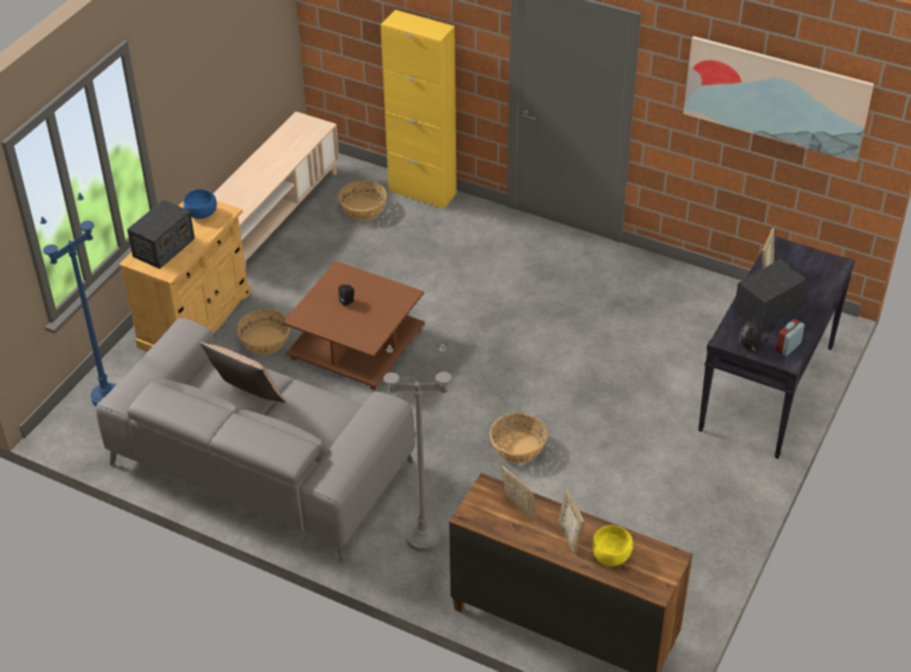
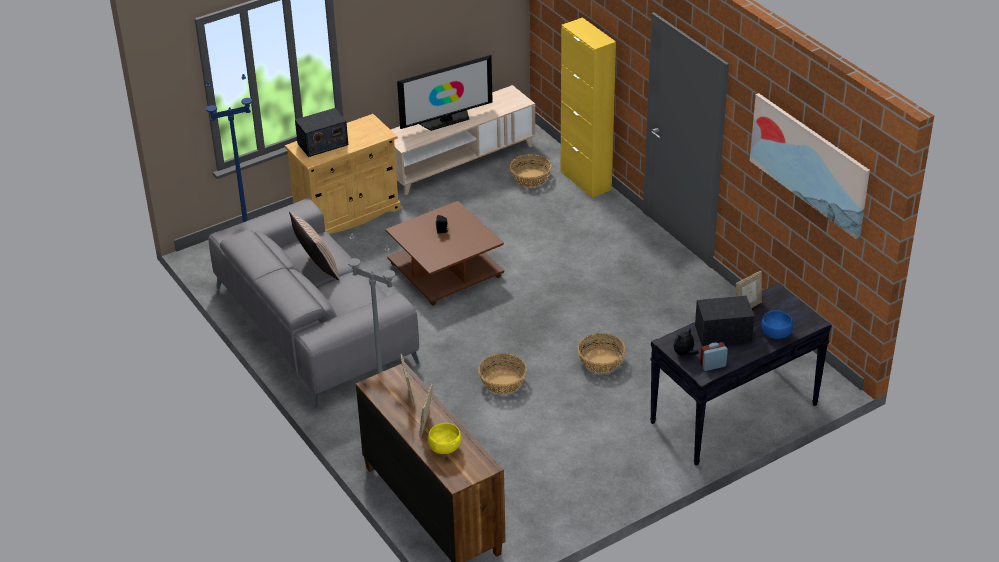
camera: 30 degrees right, 5 degrees down
blue bowl [183,189,217,219] -> blue bowl moved to [761,310,793,339]
basket [237,309,290,355] -> basket moved to [577,333,626,373]
none -> television [397,54,493,131]

